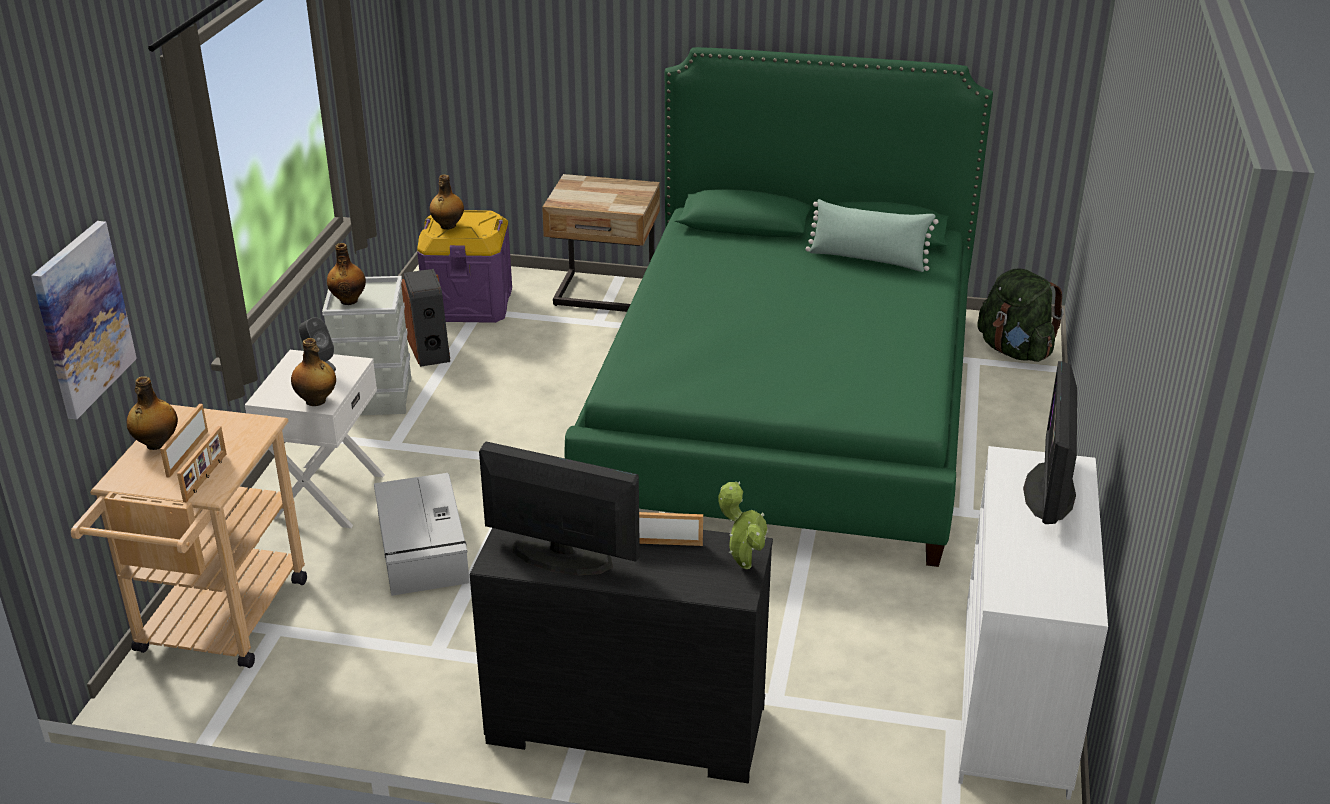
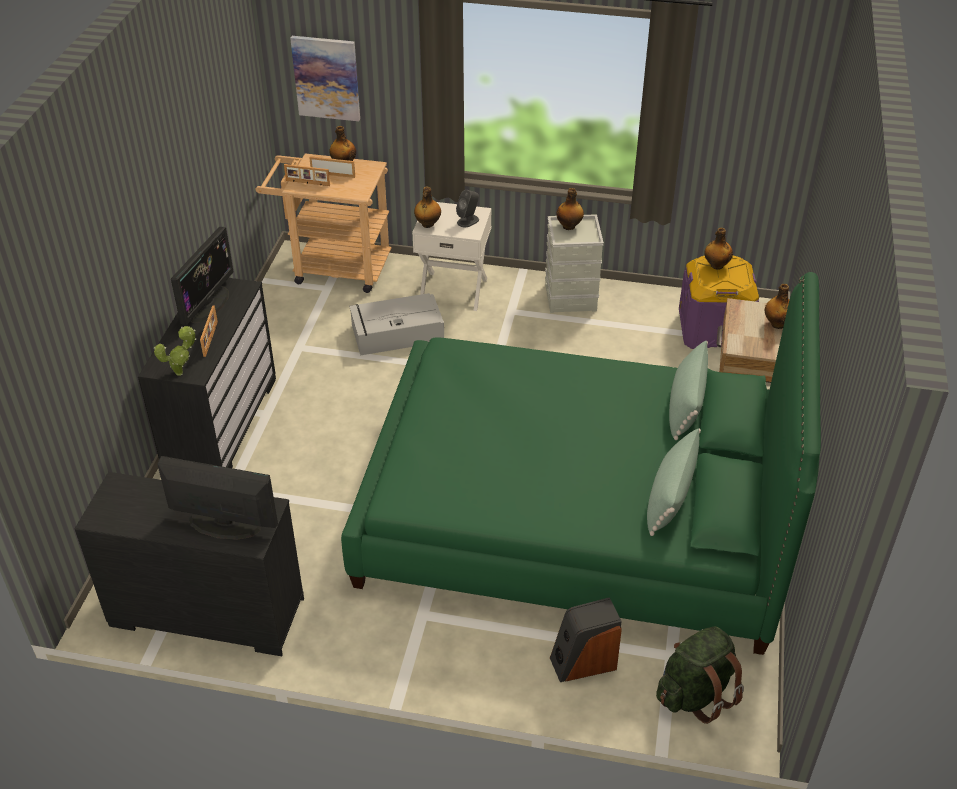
camera: 90 degrees right, 10 degrees up
speaker [401,269,450,367] -> speaker moved to [550,597,622,682]
white dresser [958,446,1108,800] -> black dresser [75,472,304,656]
none -> green pillow [669,341,708,440]
none -> bottle [765,284,789,329]

